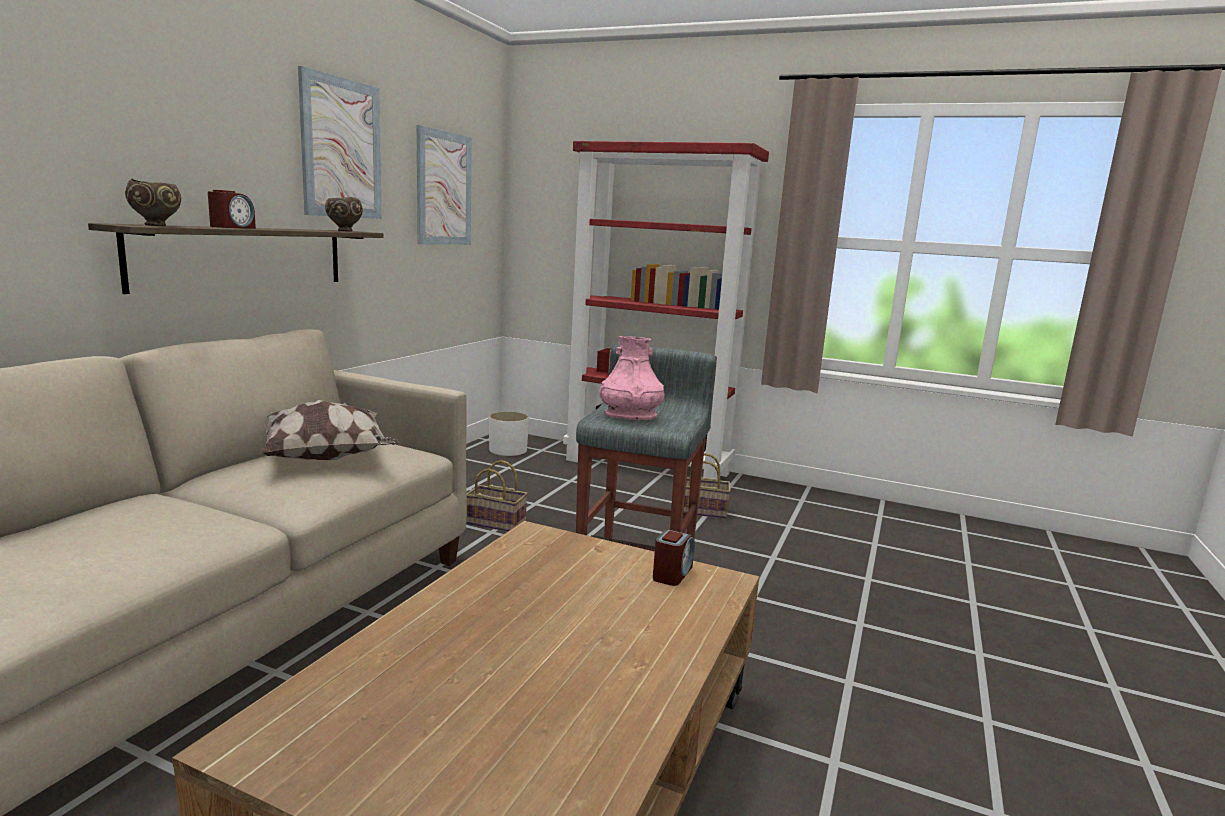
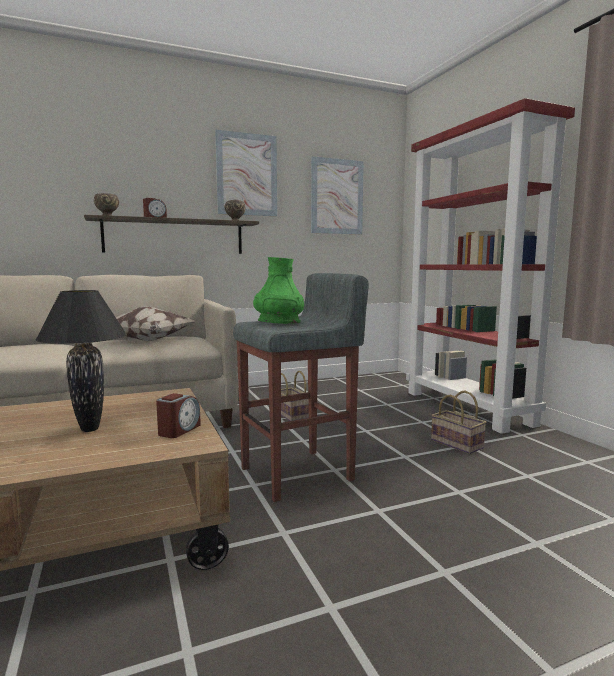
camera: 45 degrees right, 5 degrees down
white planter [489,411,529,456] -> none
pink vase [599,336,665,420] -> green vase [253,257,304,324]
alarm clock [653,529,695,586] -> alarm clock turned 45 degrees counterclockwise [156,393,201,438]
none -> black table lamp [35,290,127,432]

